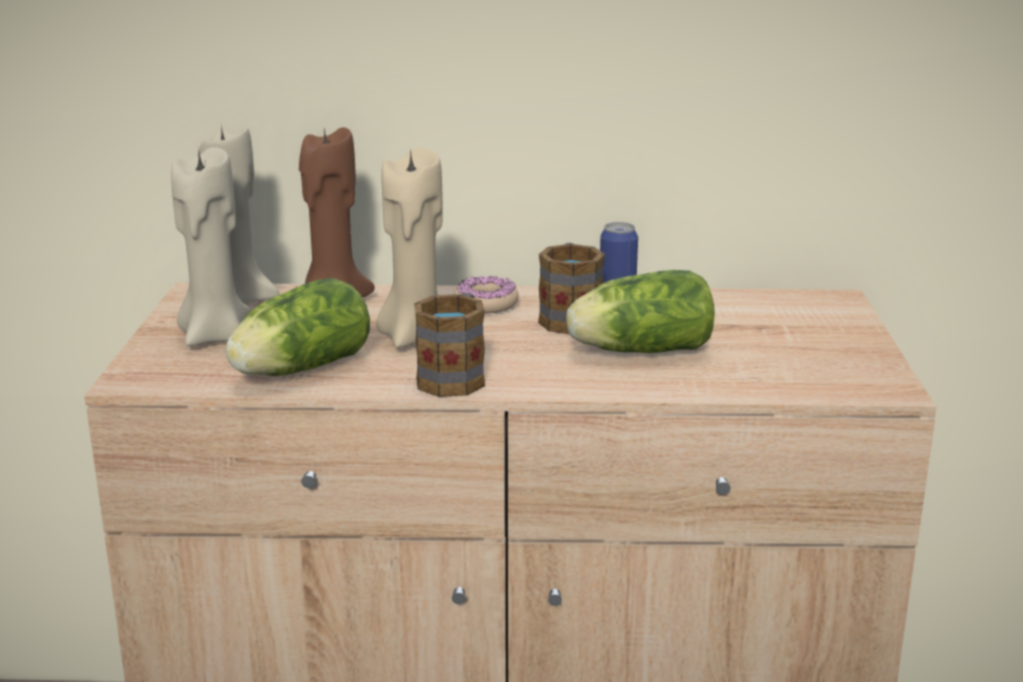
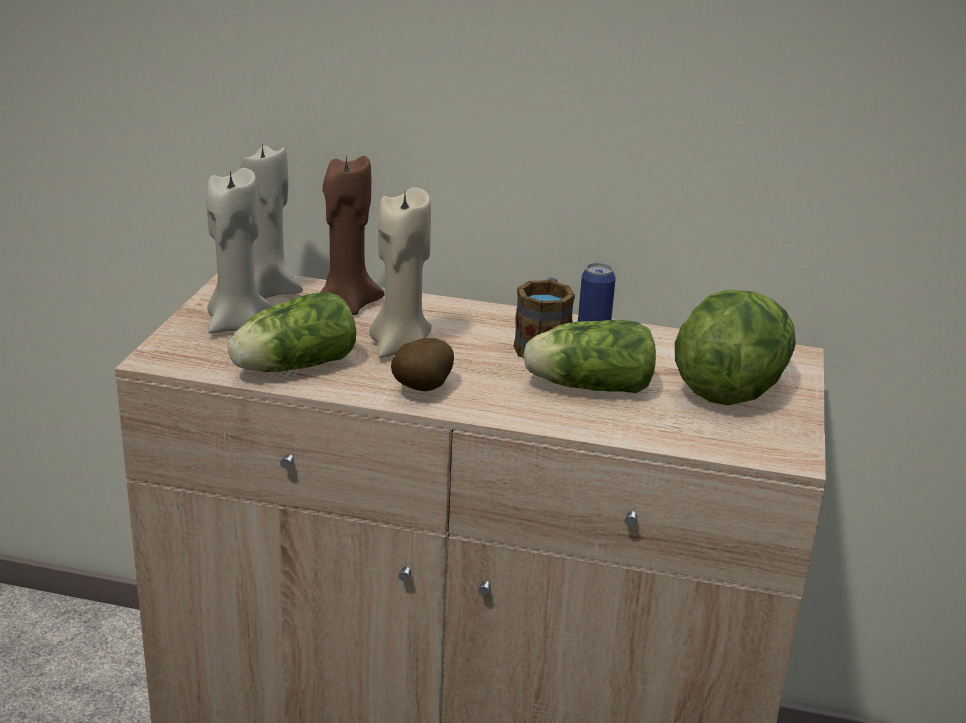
camera: 10 degrees right, 5 degrees up
mug [414,293,485,397] -> potato [391,338,454,391]
donut [453,276,519,313] -> none
none -> lettuce [675,290,796,405]

